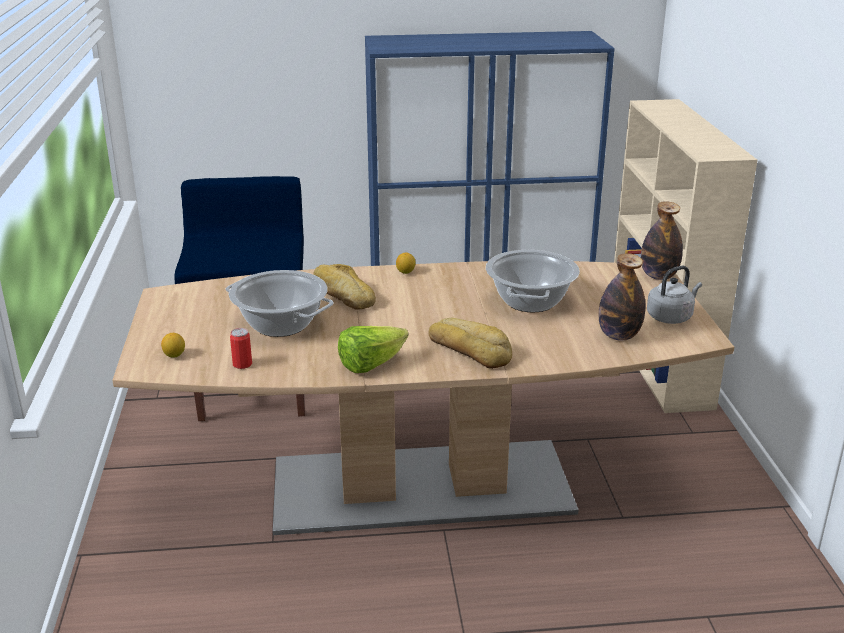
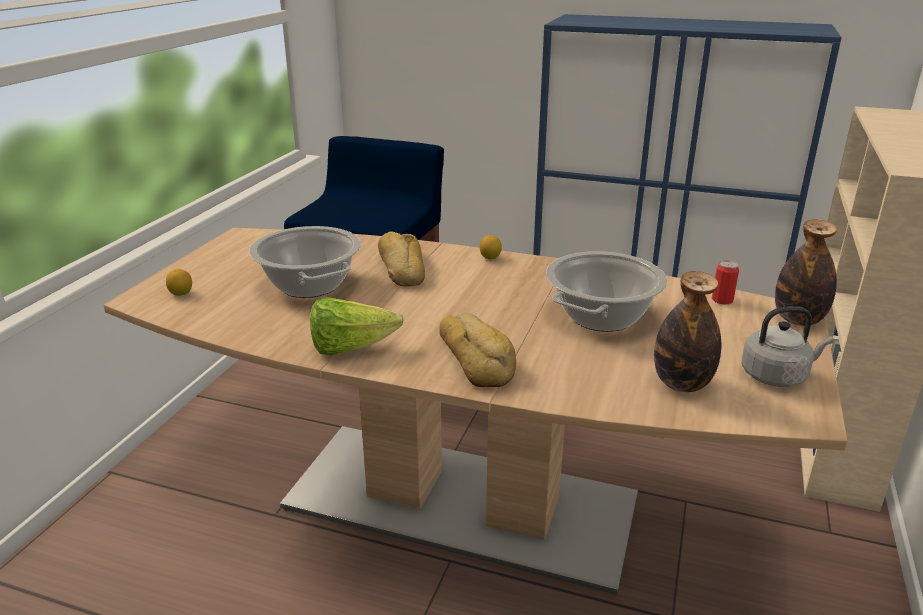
camera: 25 degrees right, 0 degrees up
can [230,328,252,369] -> can moved to [712,260,739,304]

